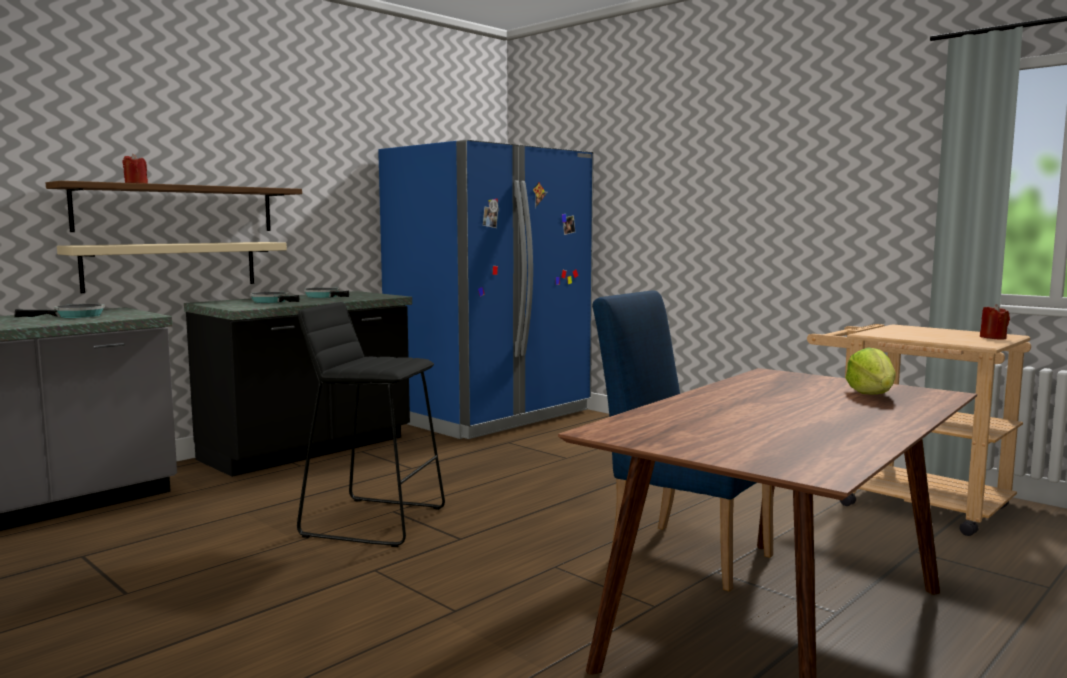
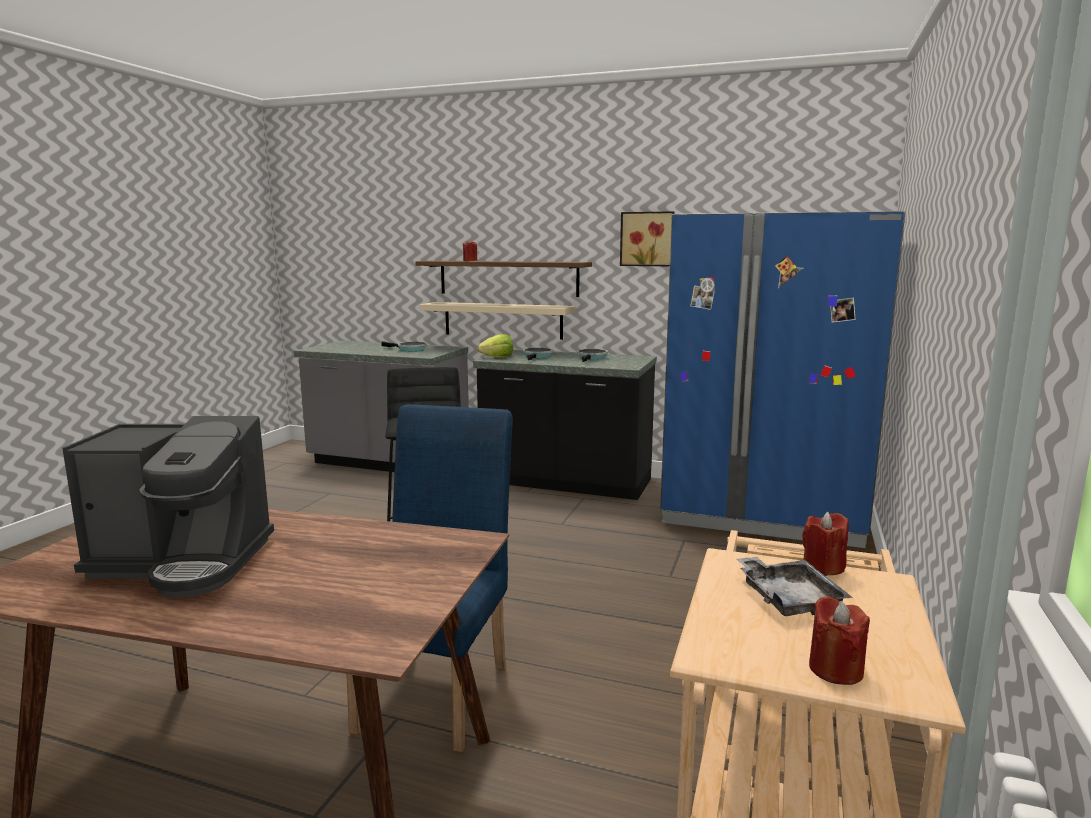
camera: 65 degrees right, 5 degrees up
lettuce [845,347,896,394] -> lettuce moved to [477,334,513,358]
none -> coffee machine [62,416,274,598]
none -> picture [620,211,674,266]
none -> grey tray [736,557,852,616]
none -> red candle [802,512,849,576]

